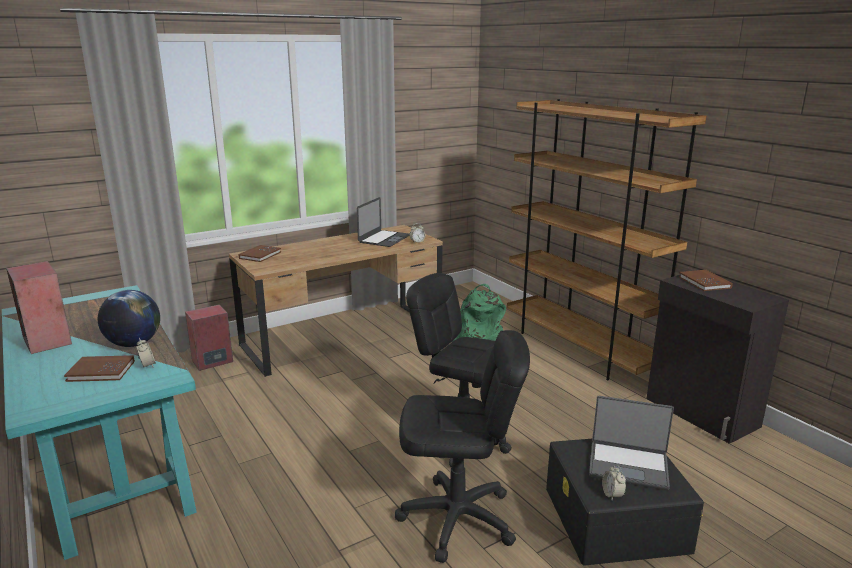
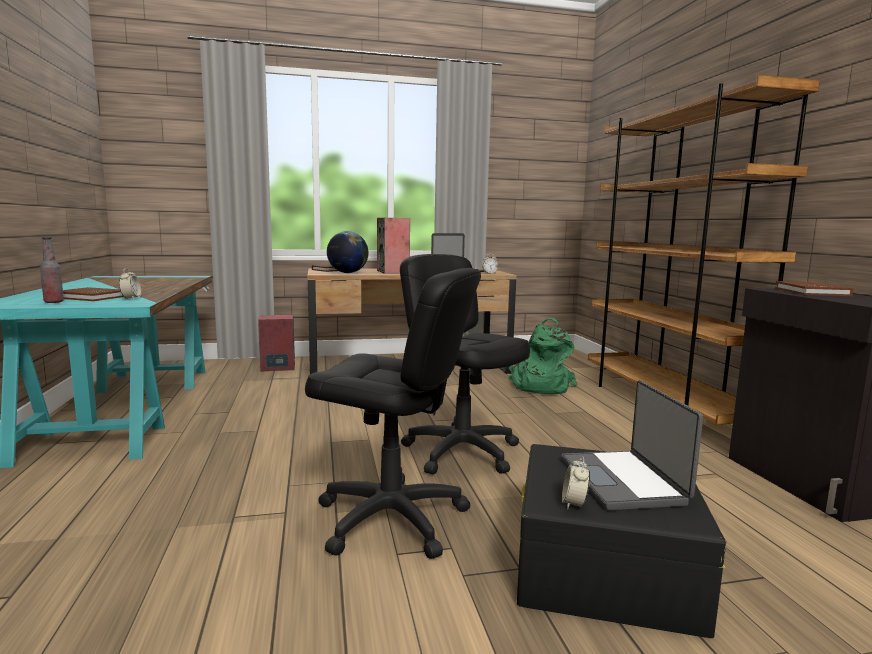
camera: 20 degrees right, 10 degrees down
speaker [6,261,72,354] -> speaker moved to [377,218,410,274]
globe [98,290,160,347] -> globe moved to [327,231,369,273]
laptop [589,396,674,490] -> laptop turned 45 degrees clockwise [562,380,703,511]
none -> bottle [40,237,64,303]

